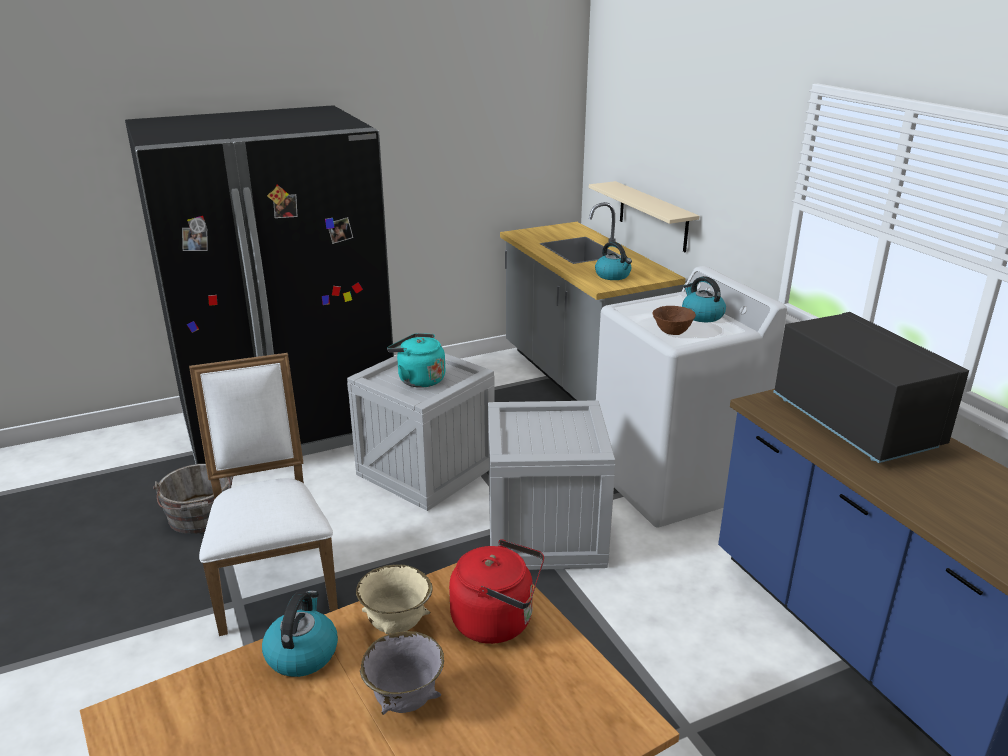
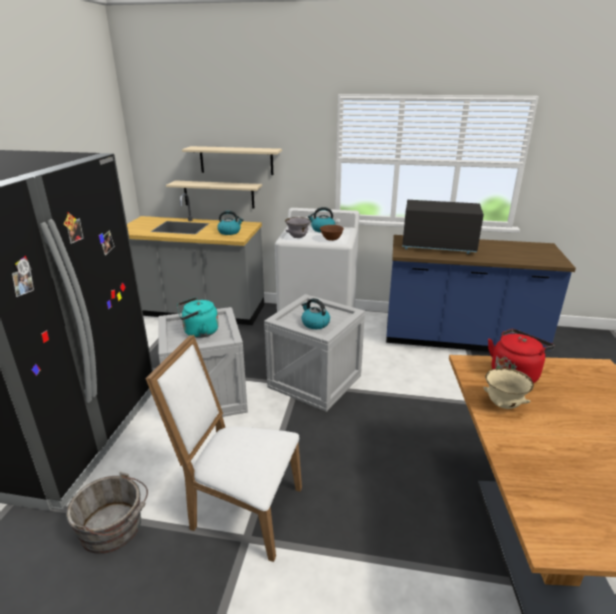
camera: 55 degrees left, 0 degrees up
kettle [262,591,338,677] -> kettle moved to [301,298,330,329]
grey bowl [360,631,444,715] -> grey bowl moved to [285,217,311,238]
none -> beige shelf [182,146,282,175]

